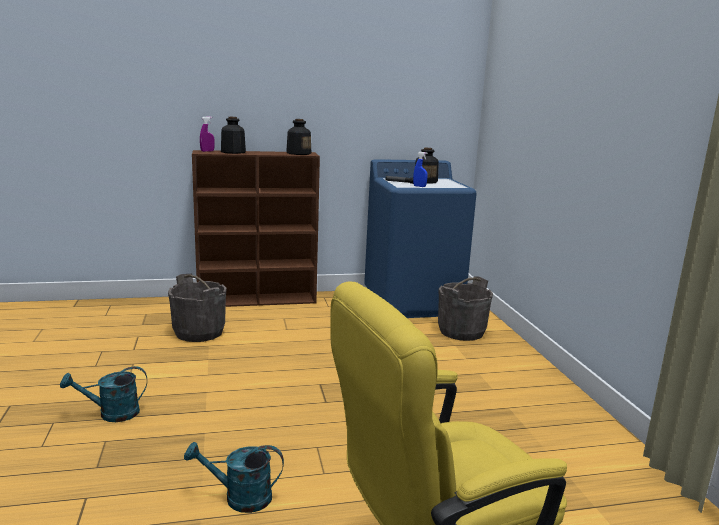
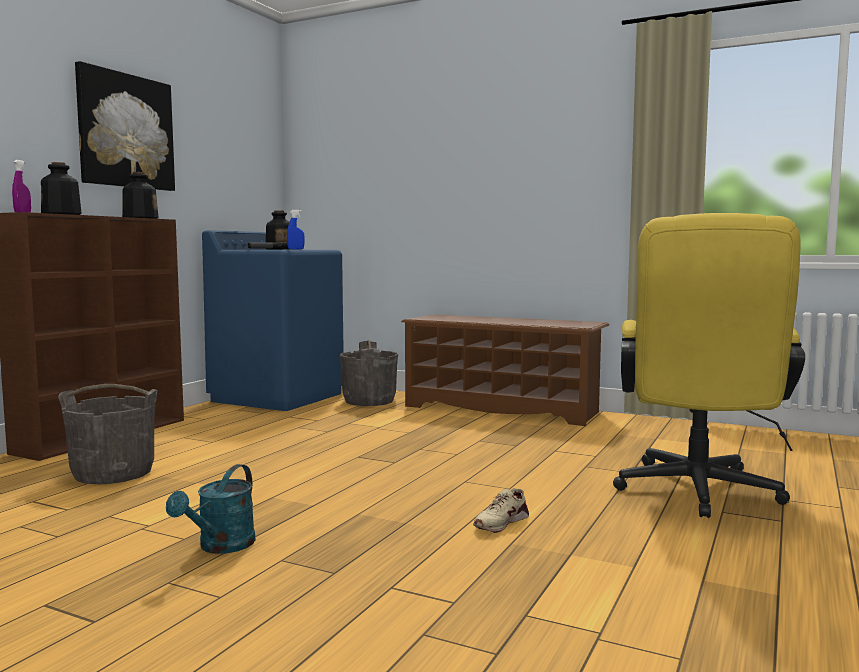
camera: 50 degrees left, 10 degrees down
turquoise watering can [184,442,284,513] -> beige shoe [473,488,529,533]
none -> picture [75,61,175,191]
none -> brown shoe rack [401,314,609,426]

